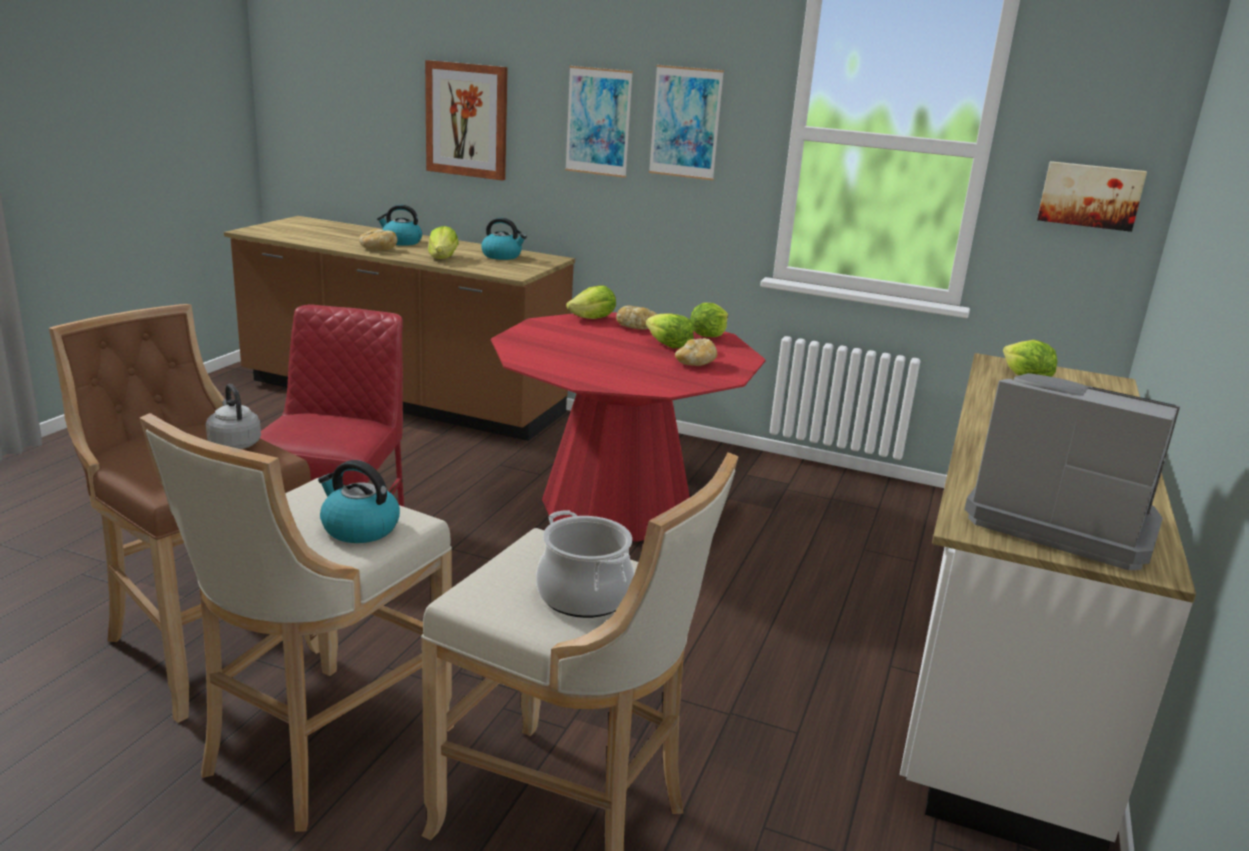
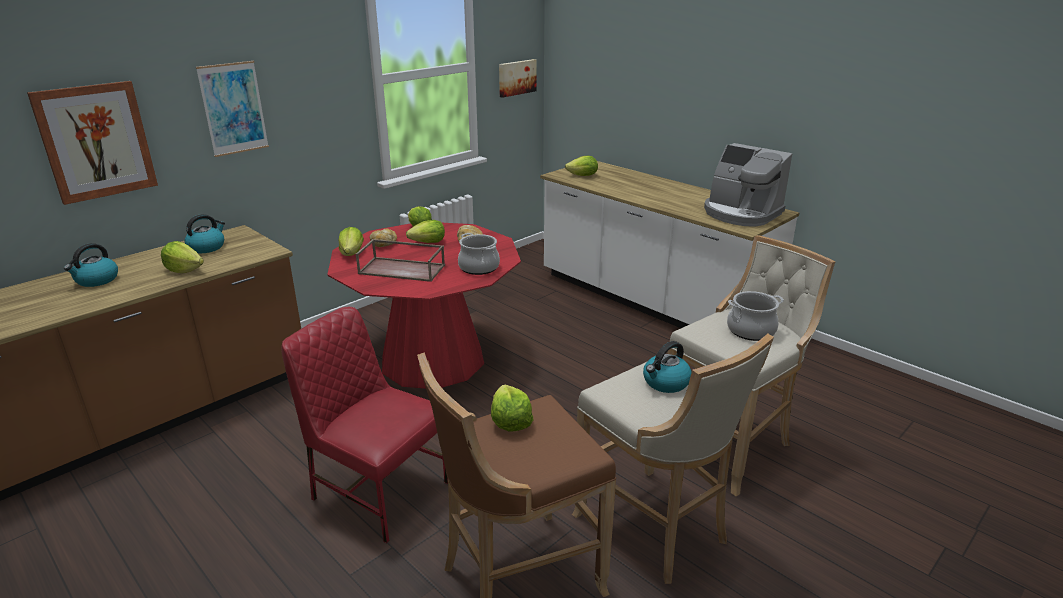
camera: 65 degrees left, 5 degrees up
grey kettle [206,384,261,449] -> lettuce [491,385,534,432]
bread [358,229,397,250] -> none
picture [649,65,724,180] -> none
coffee machine [964,373,1180,570] -> coffee machine turned 105 degrees counterclockwise [704,143,792,227]
none -> brown tray [356,239,445,282]
none -> cooking pot [458,233,500,275]

